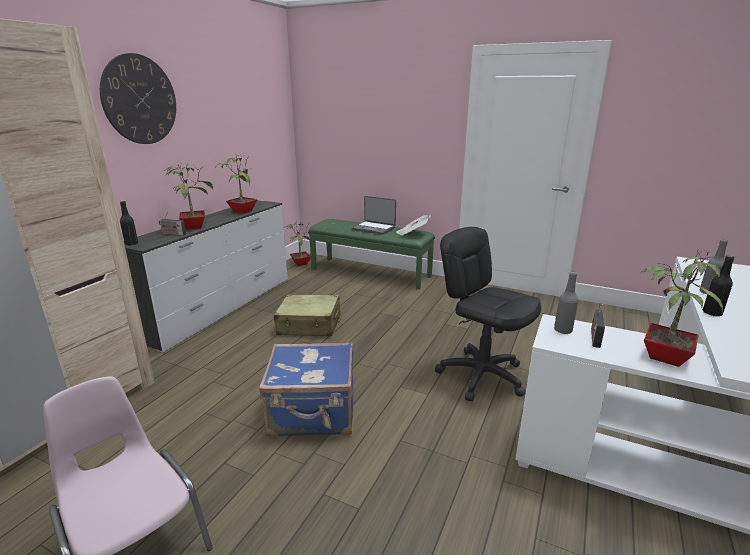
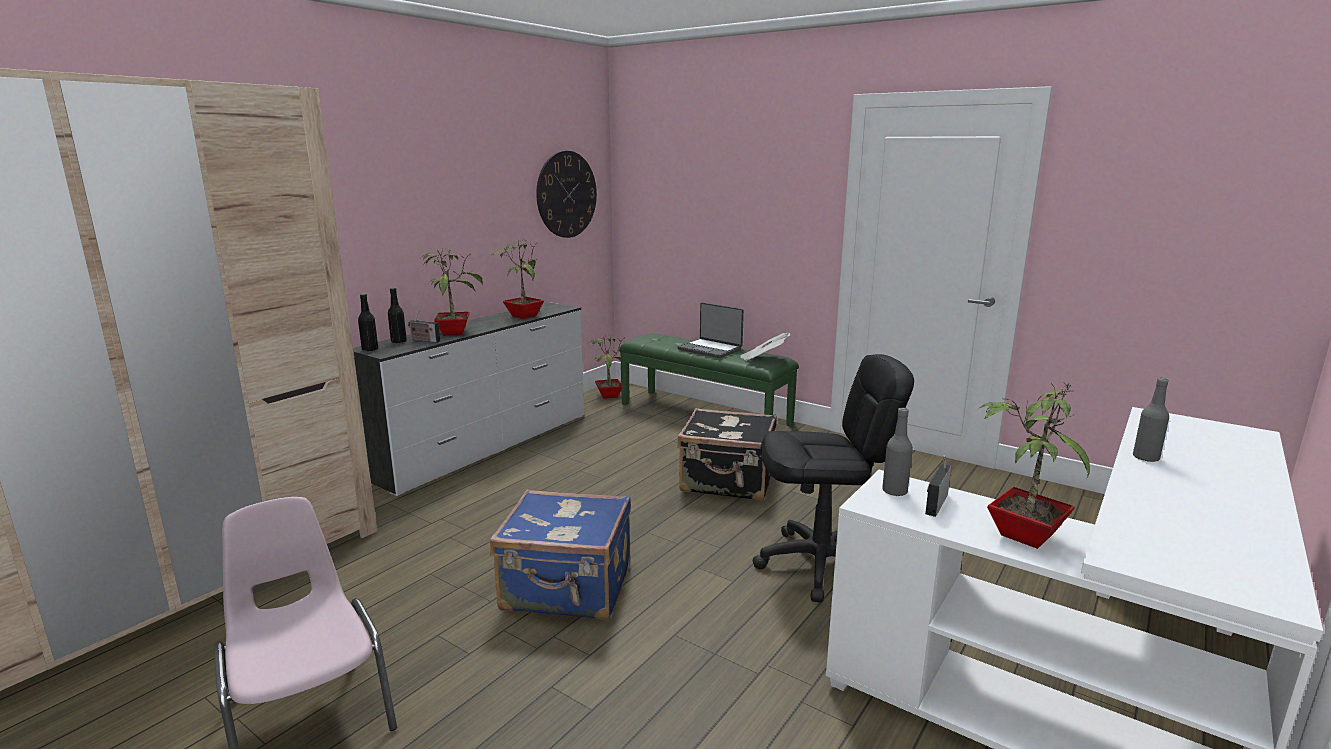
camera: 10 degrees right, 5 degrees down
wall clock [100,53,176,144] -> wall clock moved to [536,151,597,238]
beige suitcase [274,294,341,336] -> none
black office chair [435,227,541,401] -> black office chair turned 120 degrees clockwise [753,354,914,603]
black bottle [703,255,735,316] -> black bottle moved to [388,288,407,343]
none -> black suitcase [677,408,777,501]

